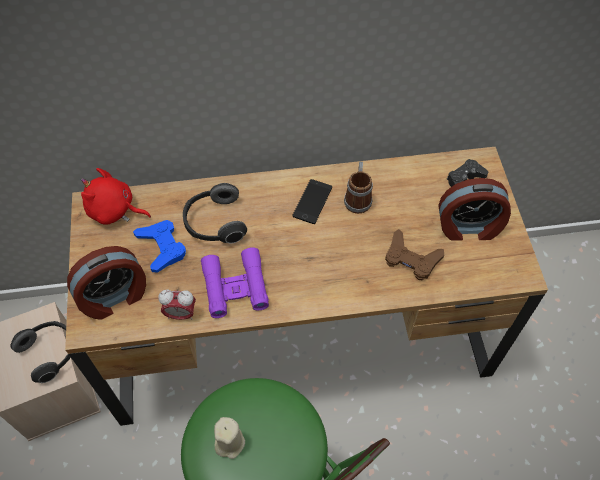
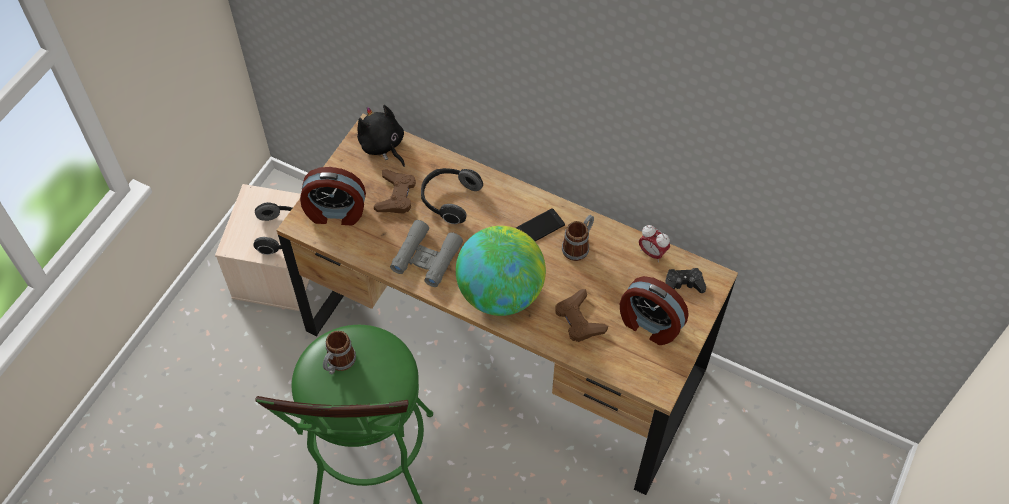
camera: 35 degrees right, 0 degrees up
red plush toy [81,168,151,225] -> black plush toy [357,105,405,167]
blue game controller [133,220,186,273] -> brown game controller [374,169,416,214]
alarm clock [159,290,196,320] -> alarm clock moved to [639,225,670,262]
purple binoculars [201,247,269,318] -> grey binoculars [390,220,463,287]
beige candle [214,417,245,459] -> mug [323,331,356,375]
none -> globe [456,226,546,316]

